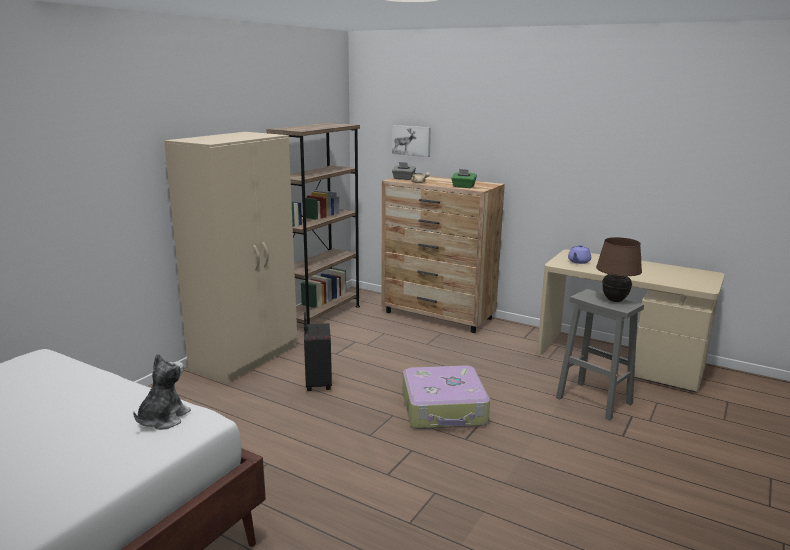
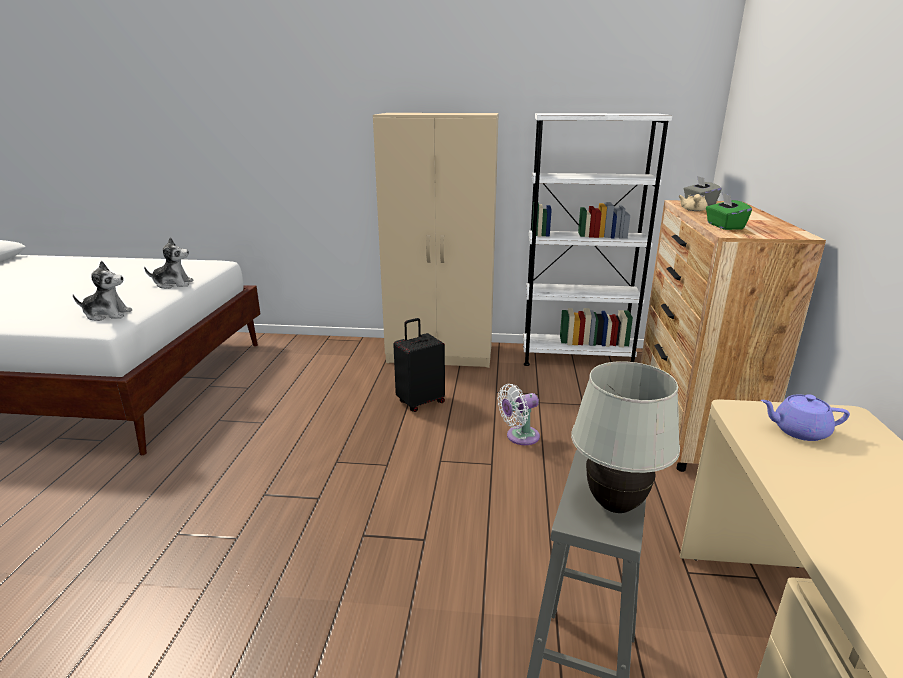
camera: 65 degrees right, 5 degrees up
brown bookcase [266,123,360,324] -> white bookcase [523,113,672,366]
picture [392,125,431,157] -> none
suitcase [403,365,490,429] -> none
brown table lamp [596,237,642,302] -> white table lamp [571,361,680,513]
none -> plush toy [144,237,194,289]
none -> white fan [498,384,540,445]

